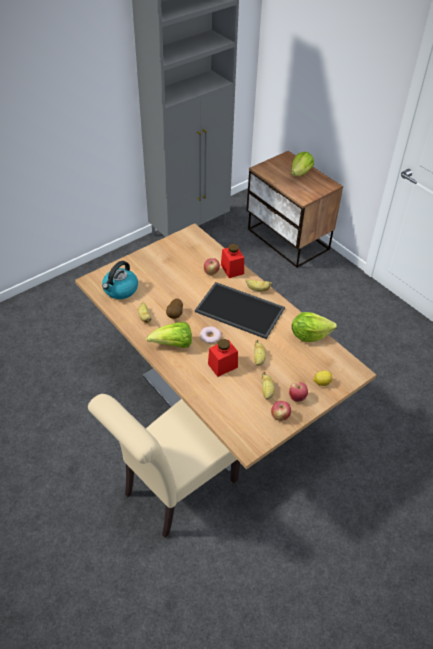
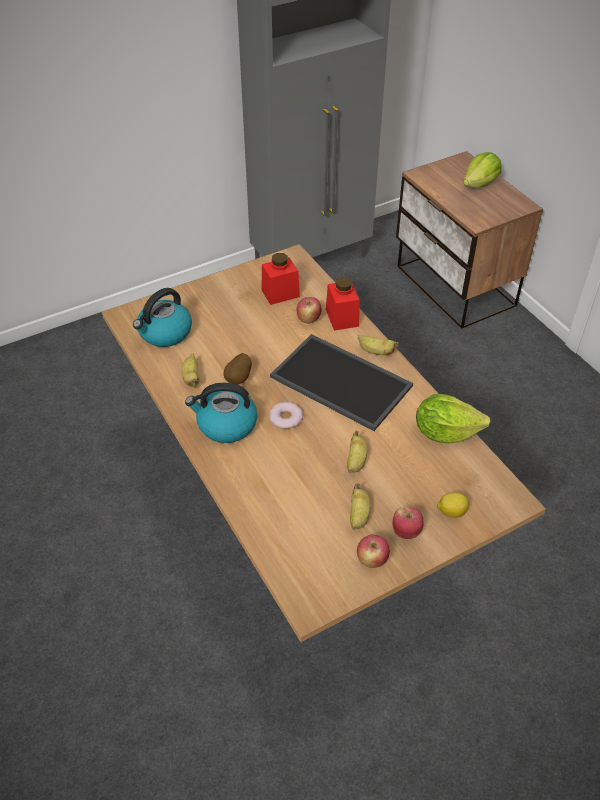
camera: 10 degrees right, 0 degrees up
beige chair [88,394,240,538] -> none
lettuce [146,322,192,348] -> kettle [185,383,257,443]
red jar [208,339,238,377] -> red jar moved to [261,253,300,305]

